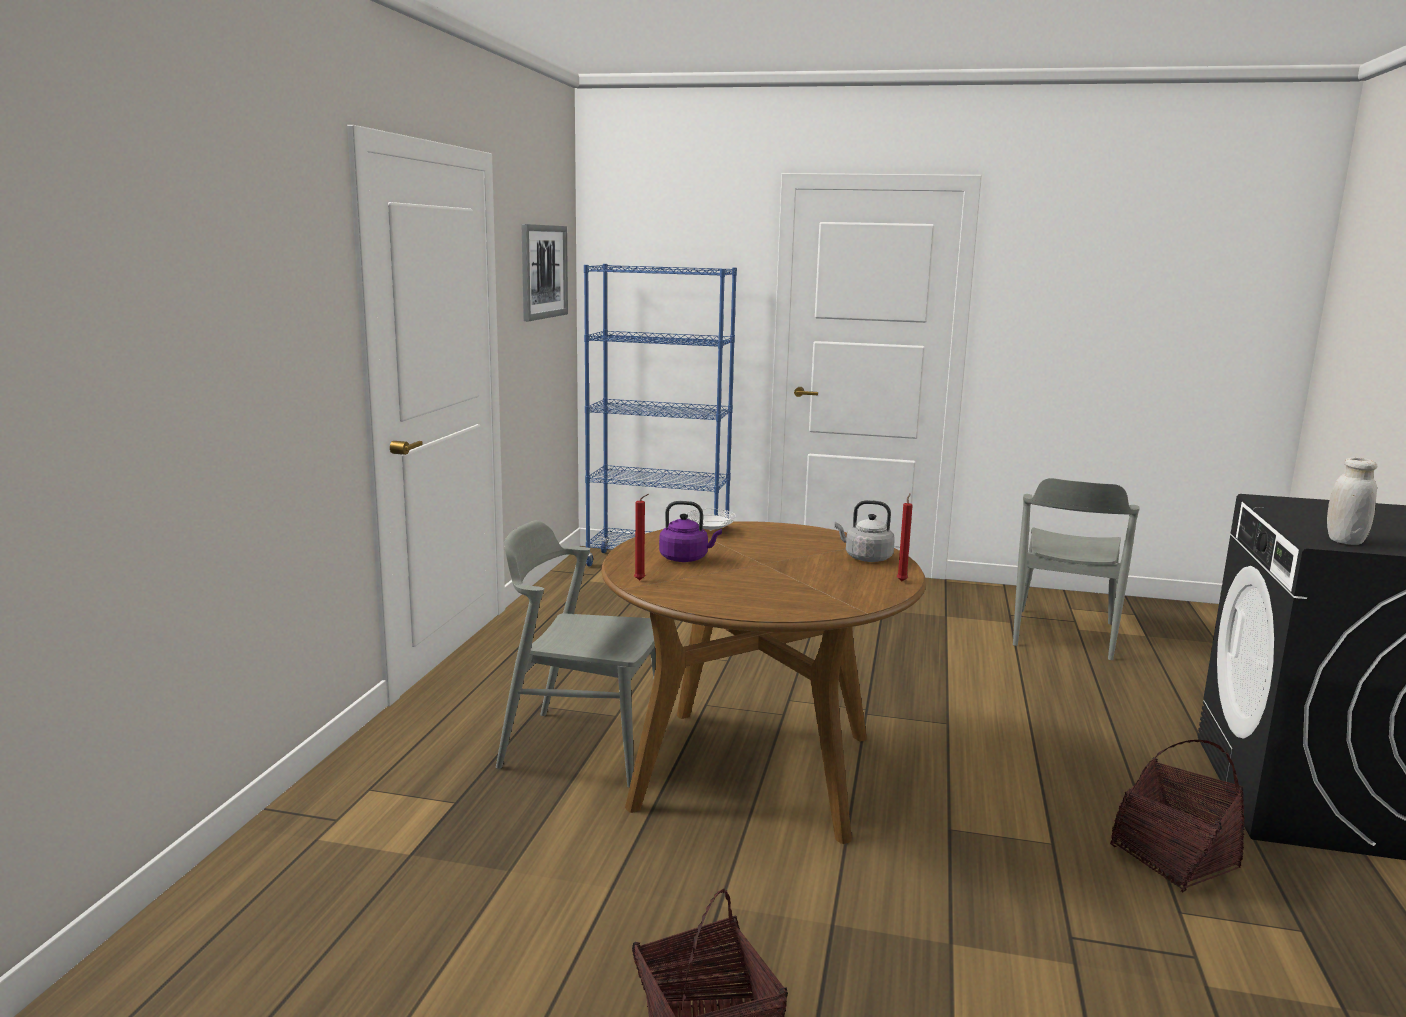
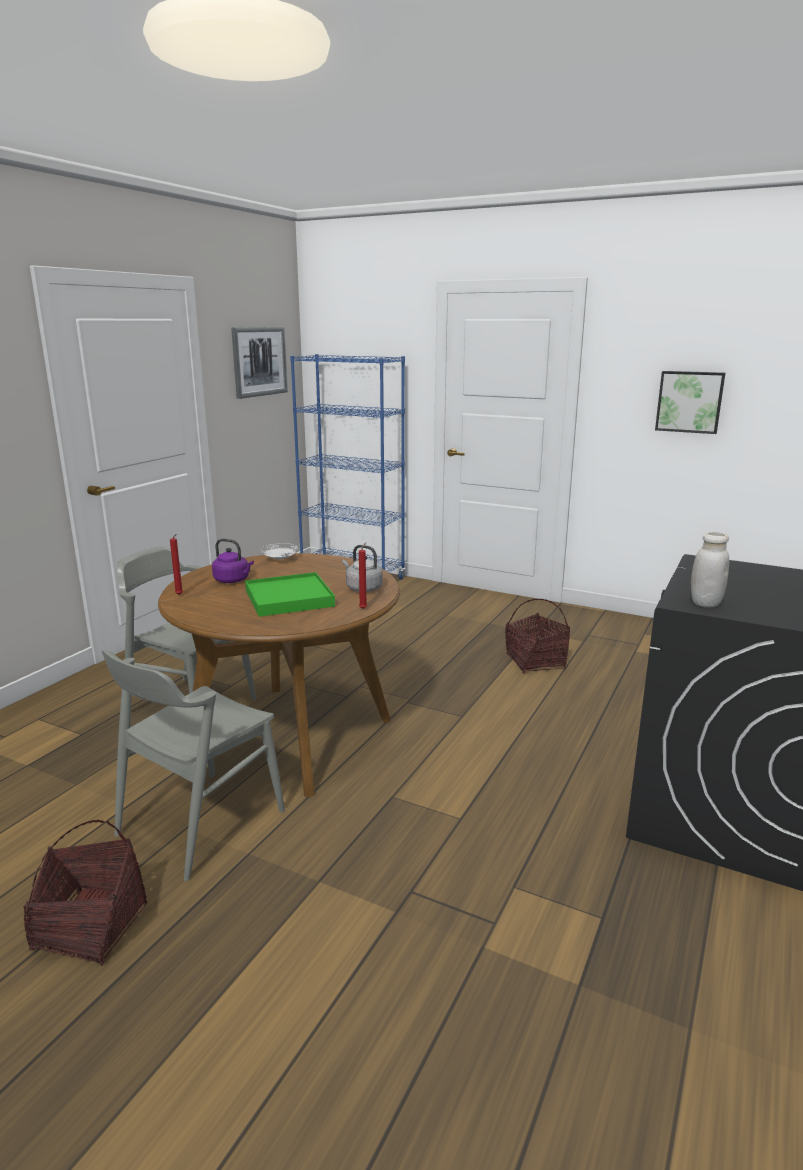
camera: 15 degrees right, 5 degrees up
grey chair [1013,478,1140,660] -> grey chair moved to [102,650,285,881]
basket [1110,740,1245,892] -> basket moved to [505,599,570,674]
none -> green tray [245,572,335,617]
none -> picture [655,371,725,434]

